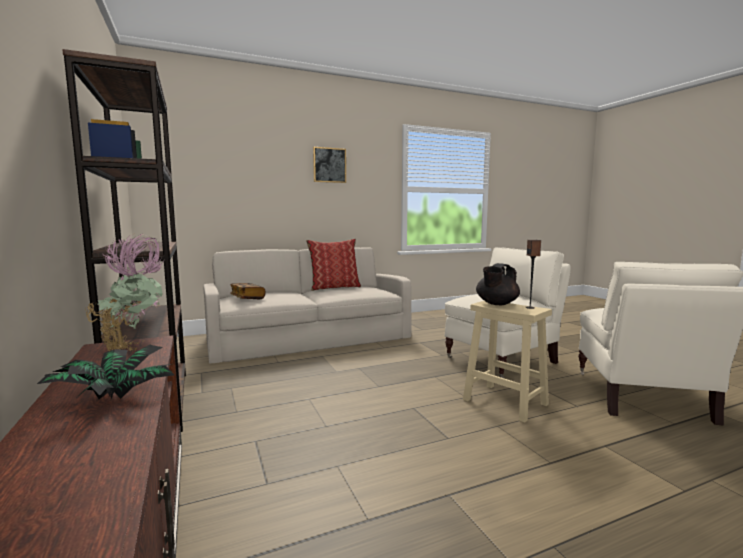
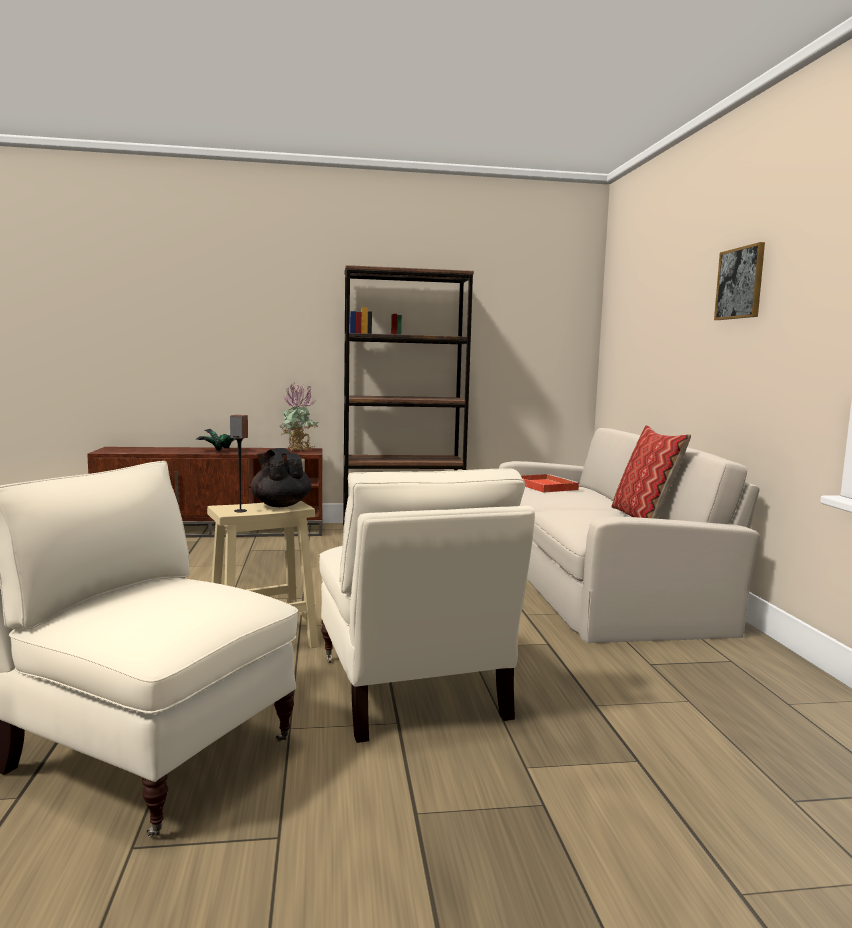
camera: 105 degrees right, 0 degrees up
book [230,283,265,299] -> red tray [521,474,580,493]

